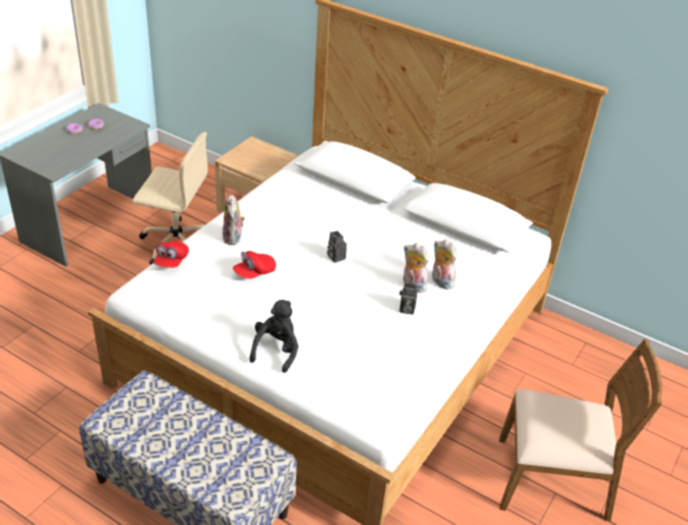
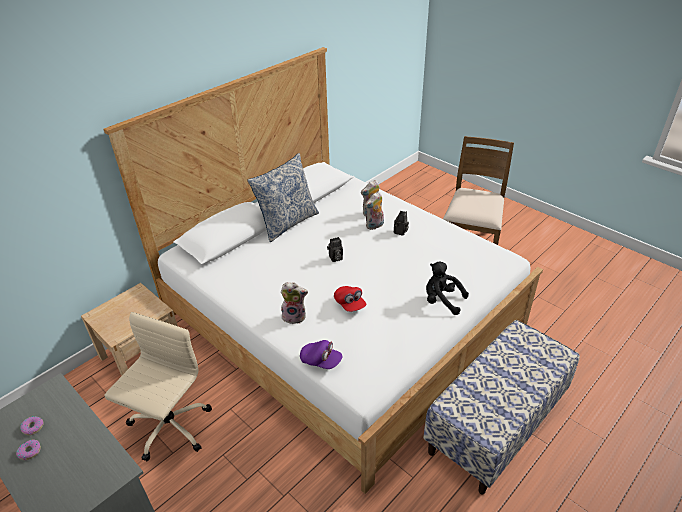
camera: 75 degrees left, 0 degrees up
red cap [153,241,189,268] -> purple cap [300,340,342,369]
none -> pillow [247,153,319,242]

